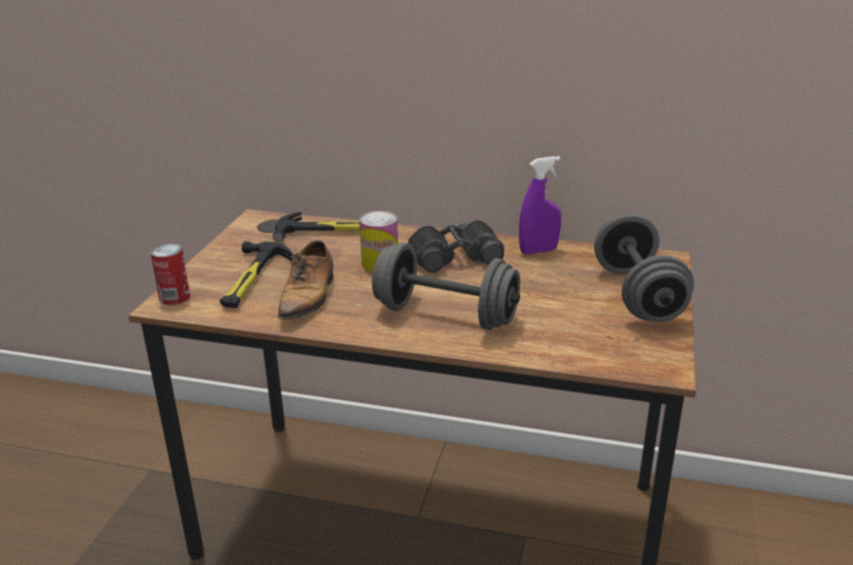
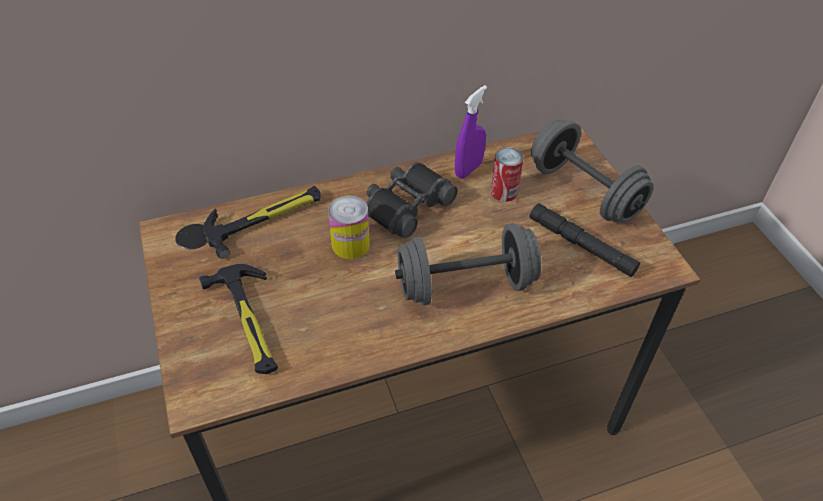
camera: 35 degrees left, 20 degrees up
can [150,244,190,305] -> can moved to [491,147,523,202]
shoe [278,240,333,327] -> none
none -> black flashlight [530,203,640,277]

